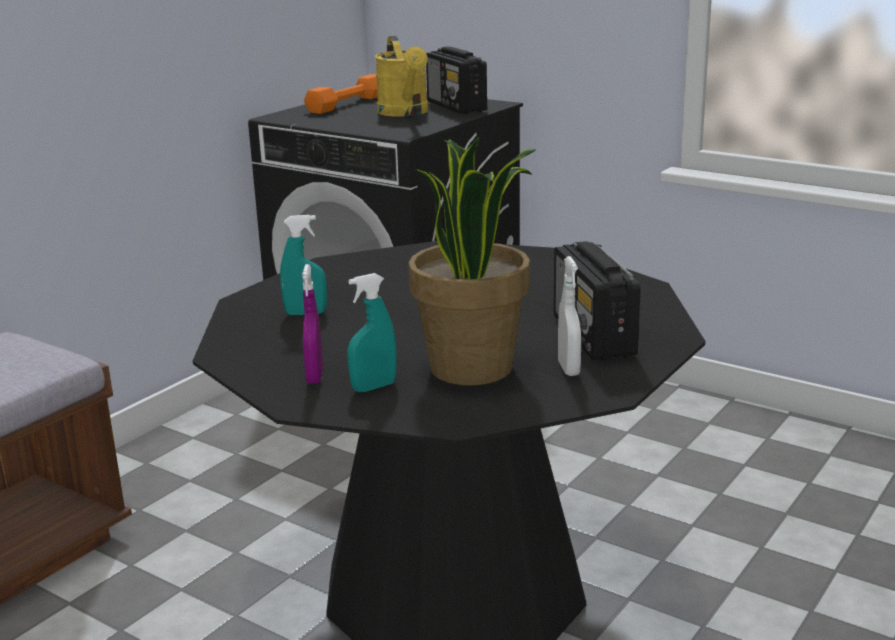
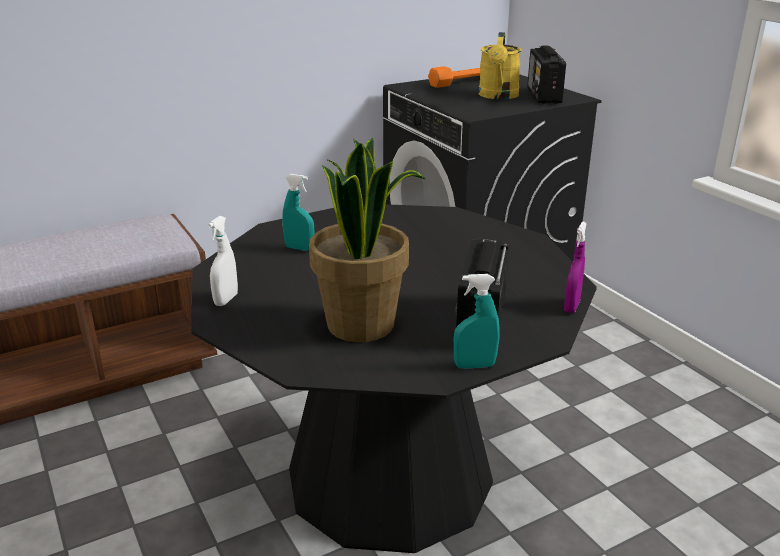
camera: 25 degrees right, 5 degrees up
purple spray bottle [302,264,323,384] -> purple spray bottle moved to [564,221,587,313]
turquoise spray bottle [347,273,397,392] -> turquoise spray bottle moved to [454,274,500,369]
white spray bottle [558,256,581,376] -> white spray bottle moved to [208,216,238,306]

